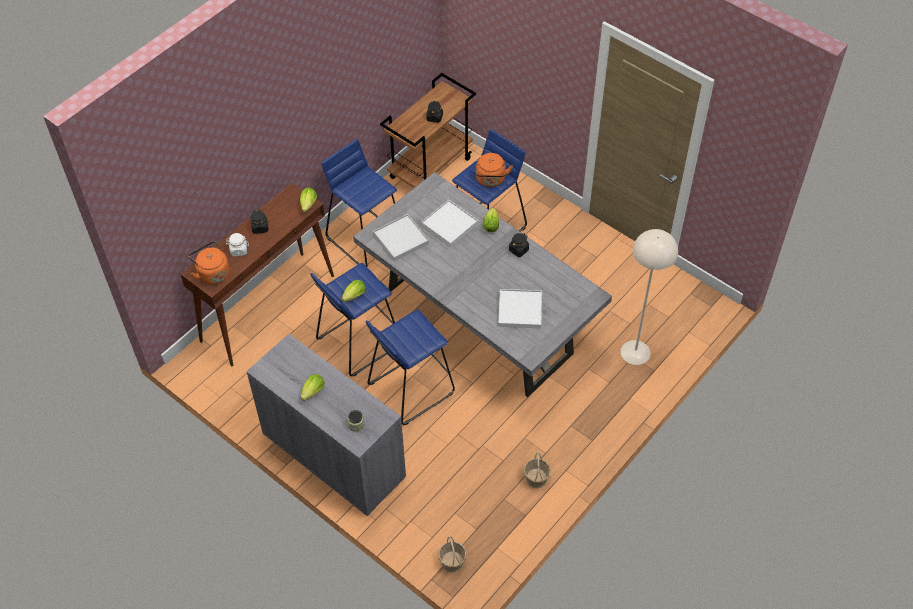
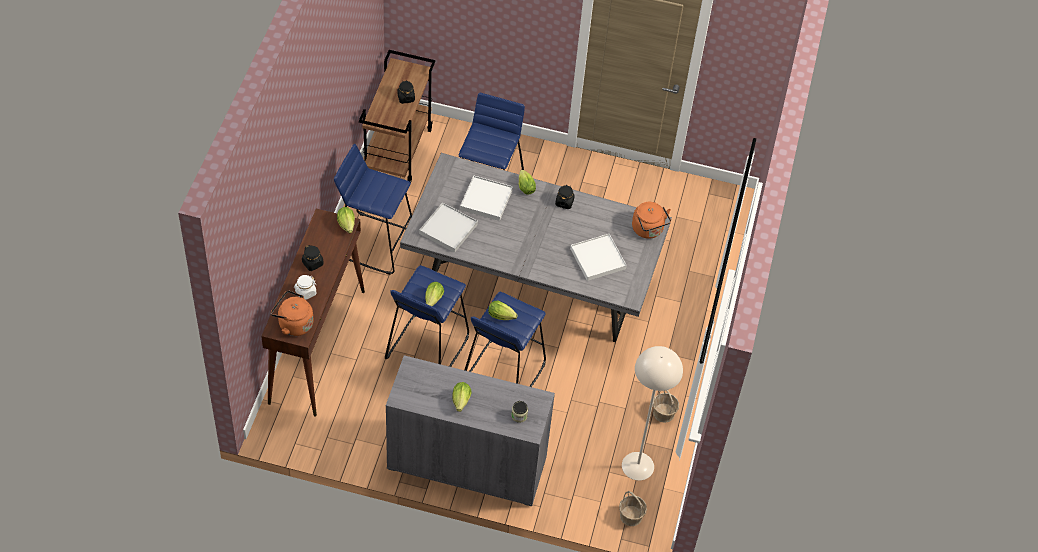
camera: 30 degrees left, 0 degrees up
orange kettle [476,153,513,187] -> orange kettle moved to [632,202,671,239]
beige floor lamp [621,229,678,365] -> beige floor lamp moved to [622,346,683,480]
none -> lettuce [488,300,517,320]

